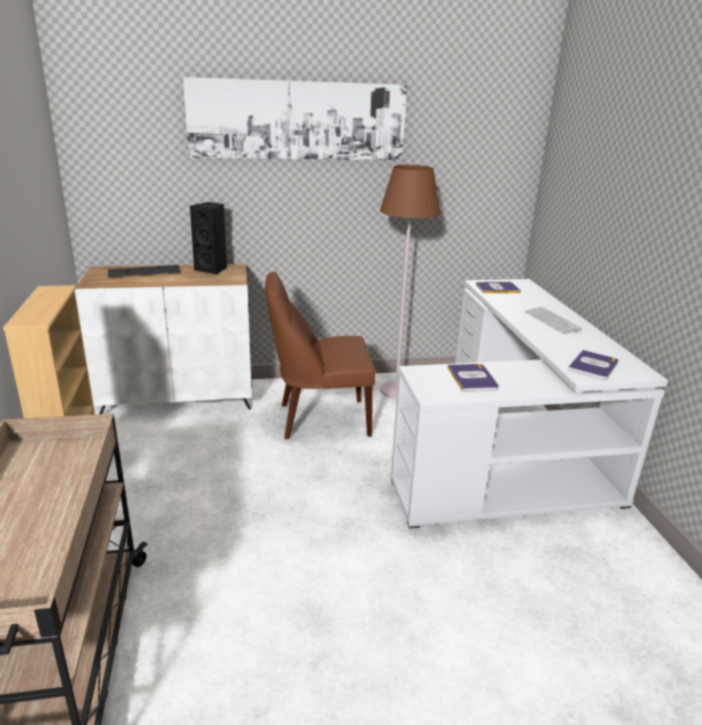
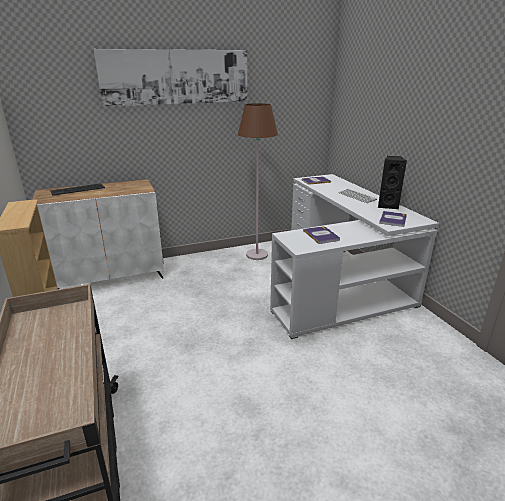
camera: 10 degrees left, 0 degrees up
black speaker [189,202,227,274] -> black speaker moved to [378,156,407,209]
brown chair [265,272,375,439] -> none

